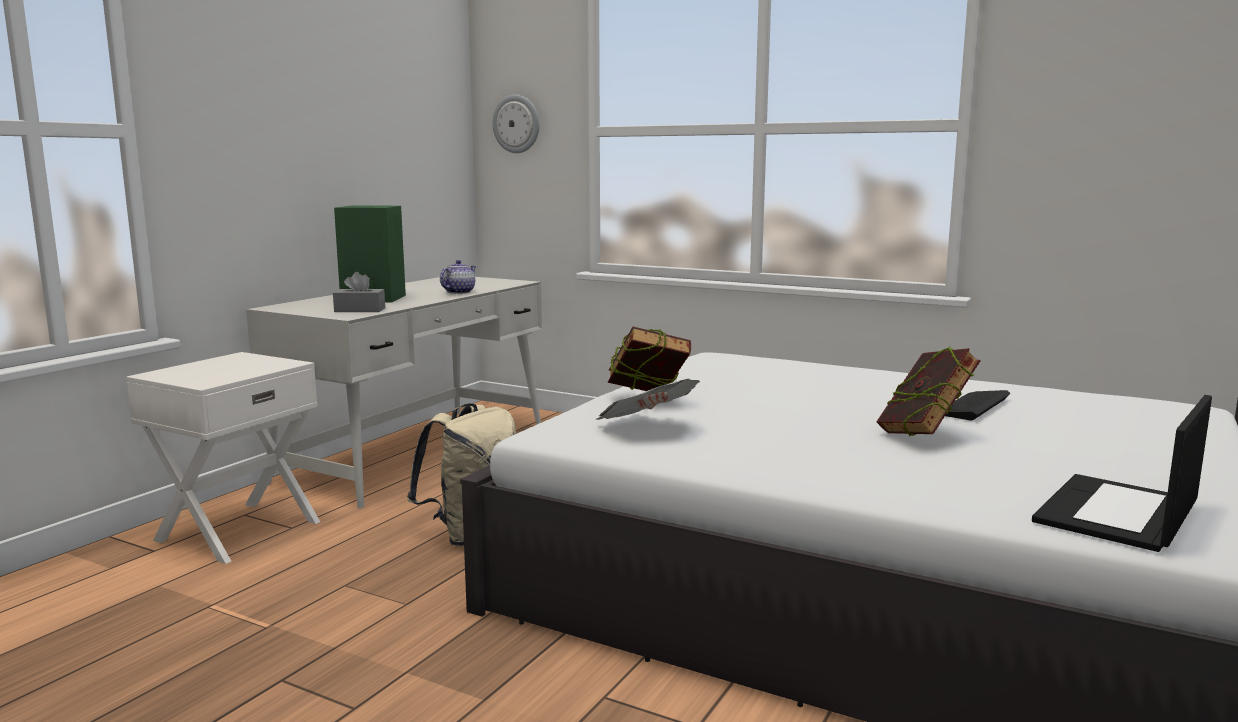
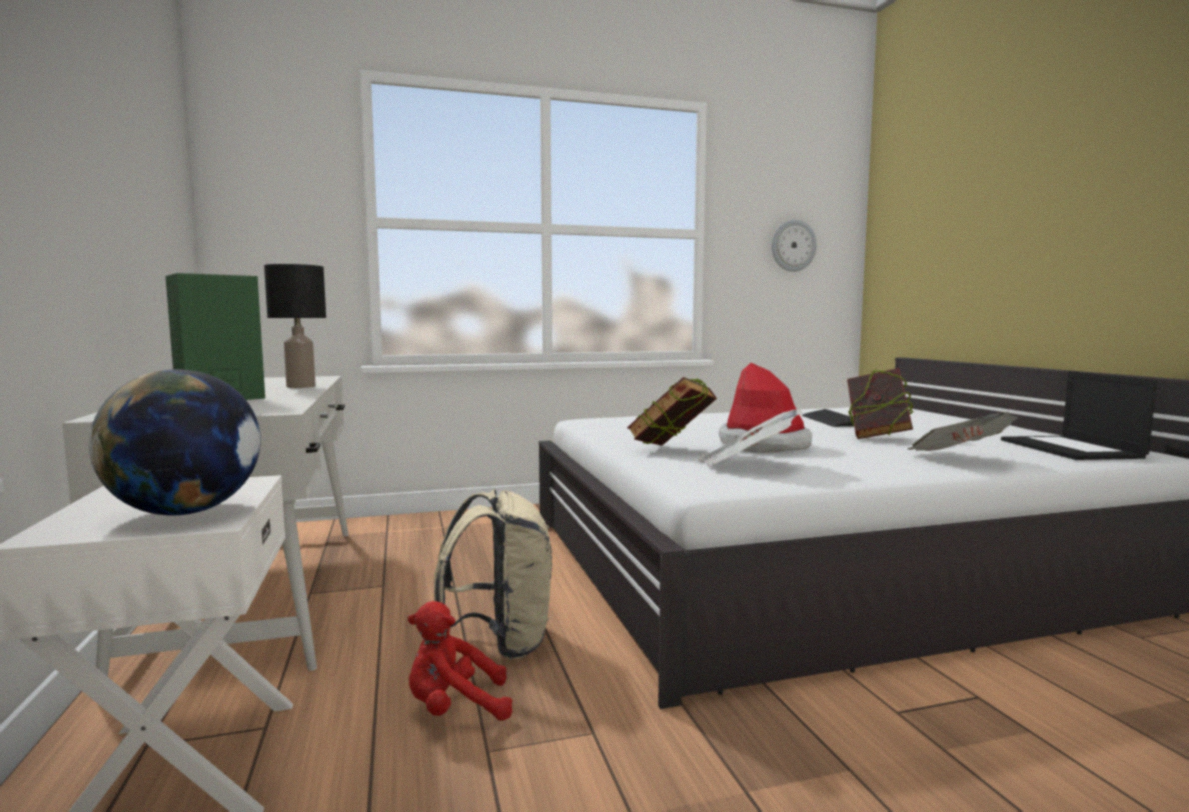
camera: 45 degrees left, 5 degrees down
grey tissue box [333,272,385,312] -> none
teapot [440,260,476,294] -> black table lamp [264,264,326,388]
wall clock [493,95,540,153] -> wall clock moved to [772,220,817,272]
none -> globe [89,369,261,515]
none -> red plush toy [408,601,512,721]
none -> hat [719,363,812,453]
none -> newspaper [907,412,1018,451]

